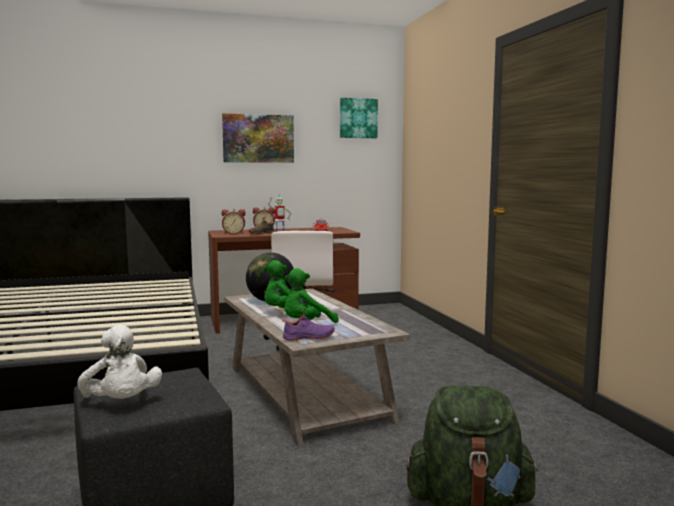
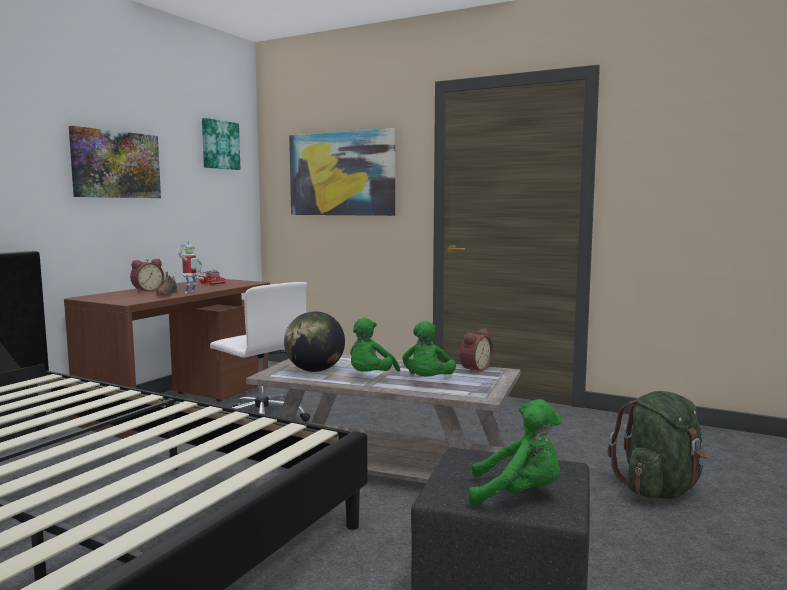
camera: 45 degrees left, 0 degrees up
white plush toy [77,325,162,399] -> green plush toy [469,399,562,507]
alarm clock [221,209,246,235] -> alarm clock moved to [460,328,493,373]
purple shoe [282,310,335,341] -> none
none -> picture [289,128,395,216]

